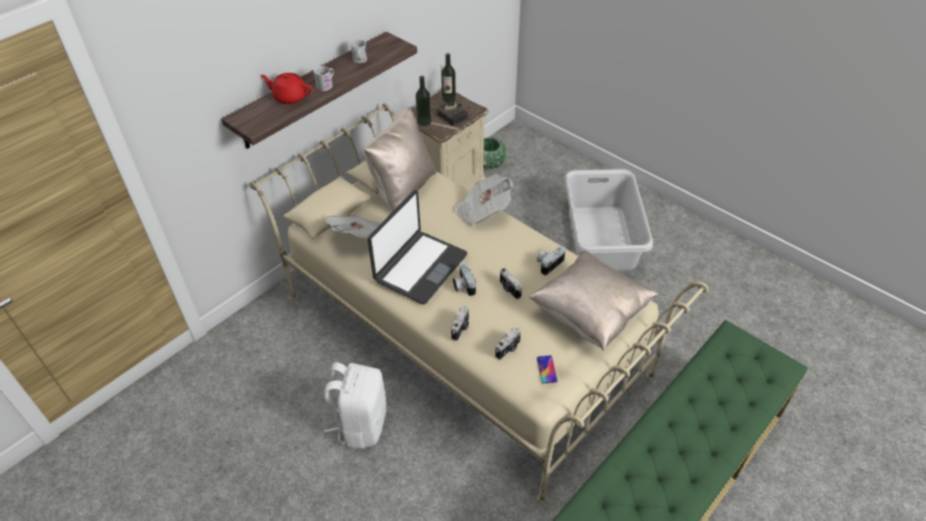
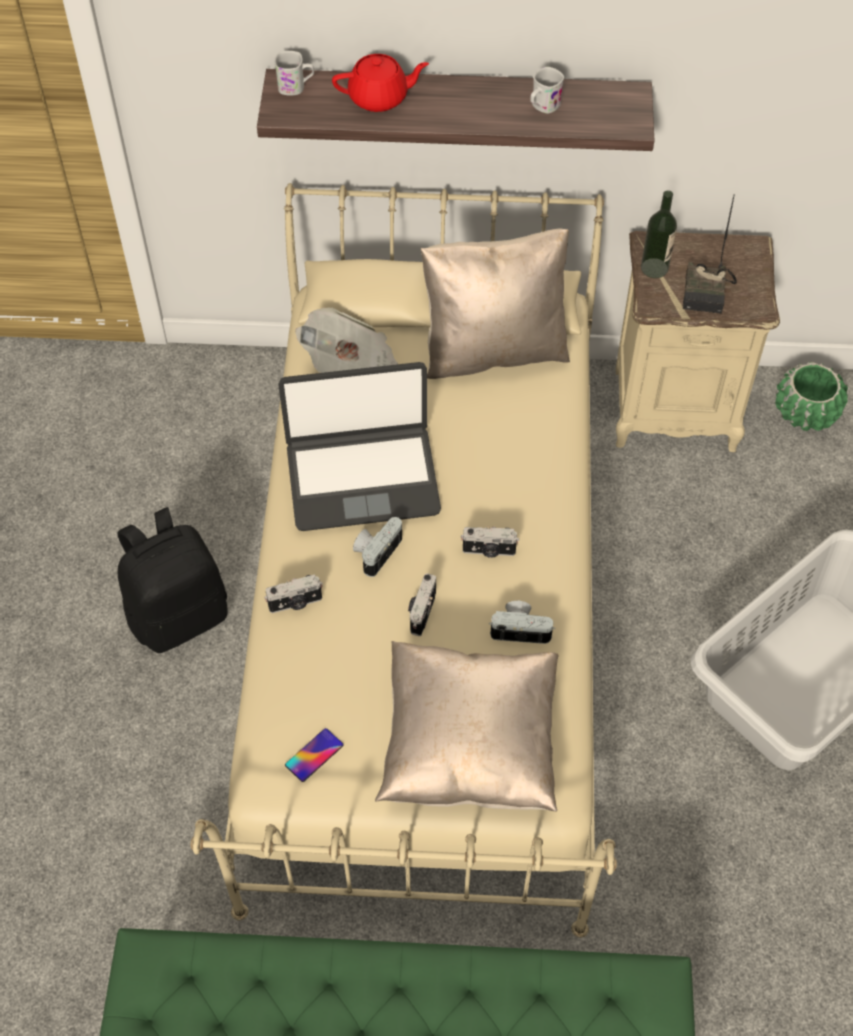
camera: 50 degrees right, 10 degrees up
red teapot [260,73,312,104] -> red teapot turned 105 degrees clockwise [332,54,429,112]
white mug [313,66,334,91] -> white mug moved to [274,51,314,96]
white backpack [324,362,386,448] -> black backpack [117,507,228,653]
bottle [441,53,456,103] -> none
newspaper [453,174,513,226] -> none
camera [495,327,521,360] -> camera moved to [461,526,519,558]

